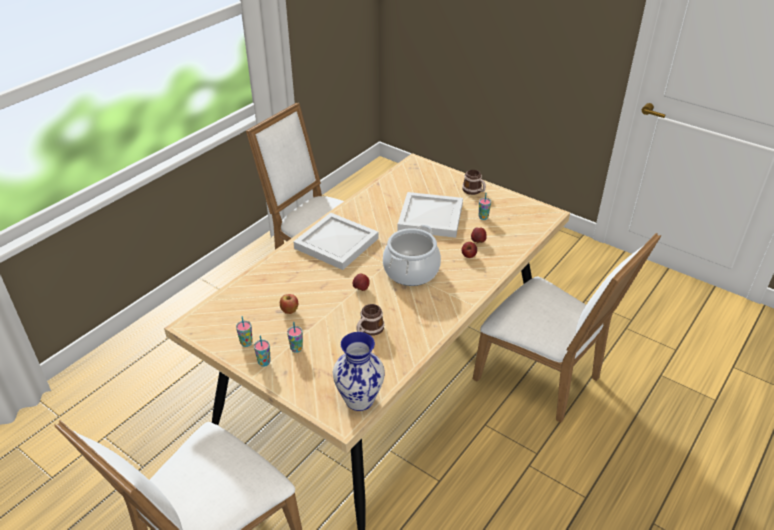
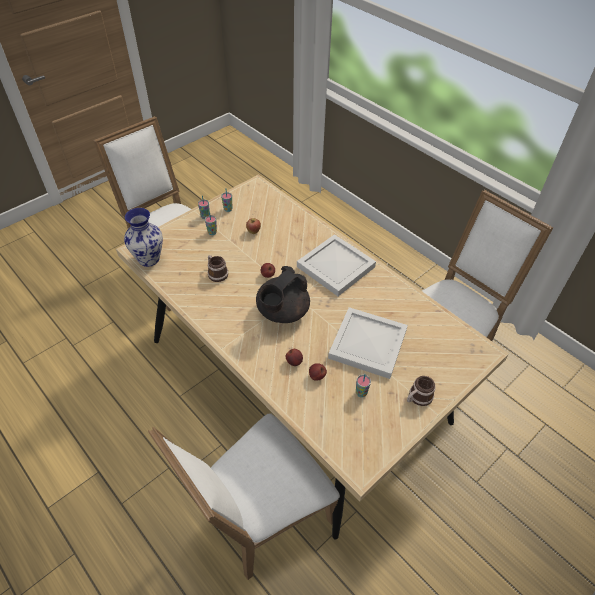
camera: 100 degrees right, 10 degrees up
cooking pot [383,225,441,286] -> black teapot [256,266,310,323]

